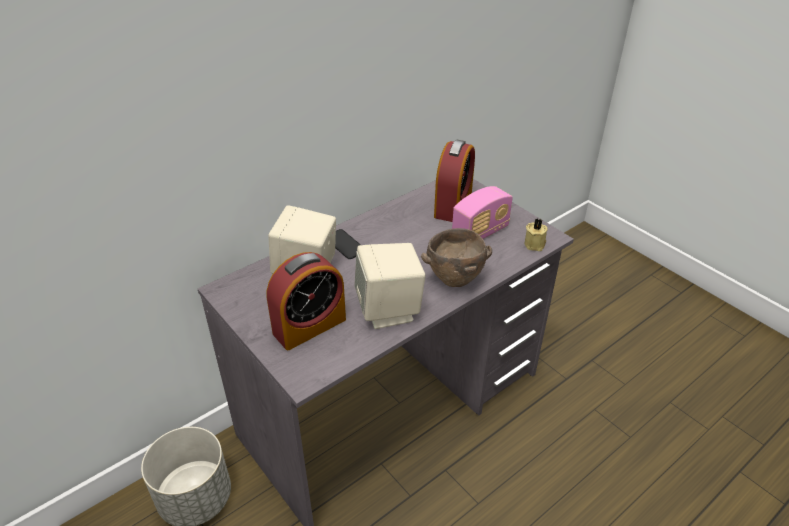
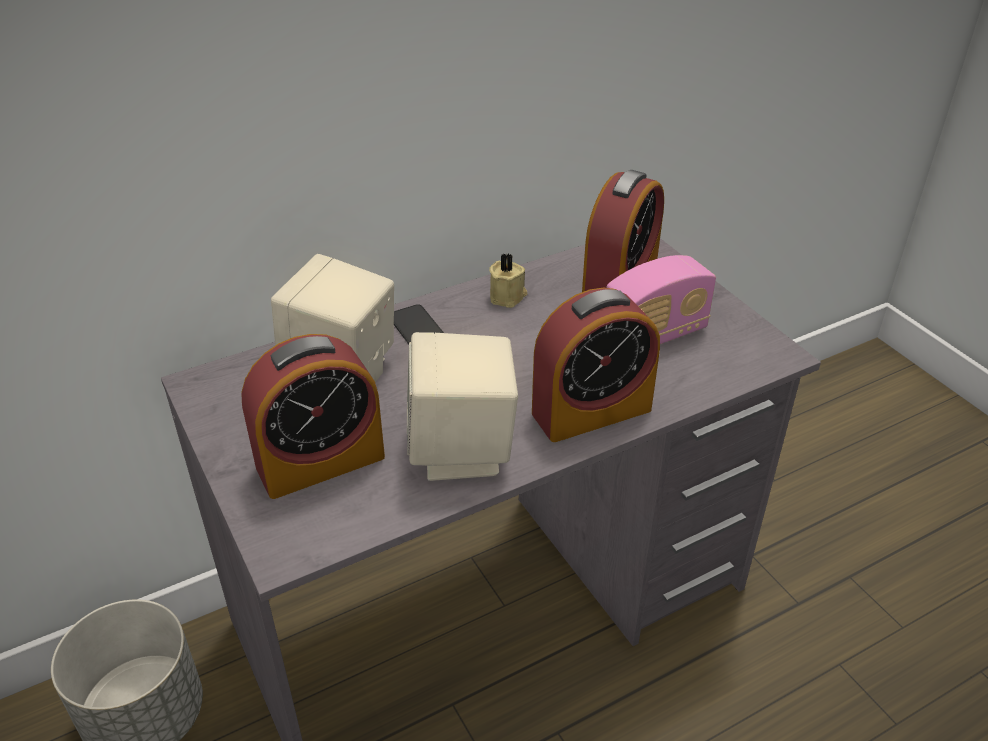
camera: 10 degrees right, 0 degrees up
brown bowl [421,228,492,287] -> alarm clock [532,288,660,442]
beige candle [525,219,548,251] -> beige candle moved to [489,253,528,308]

